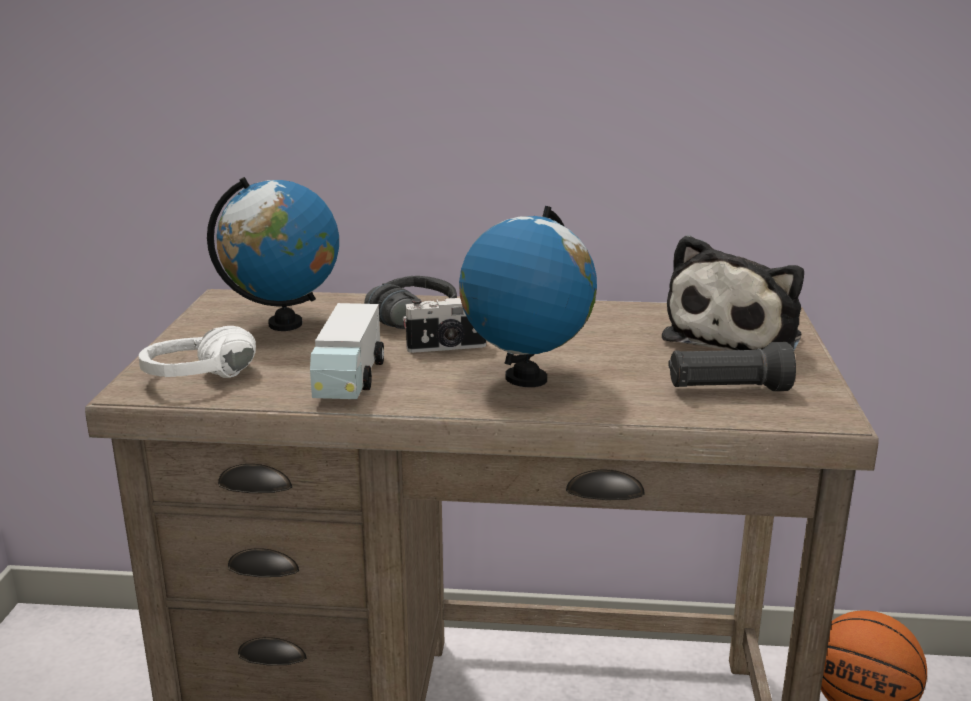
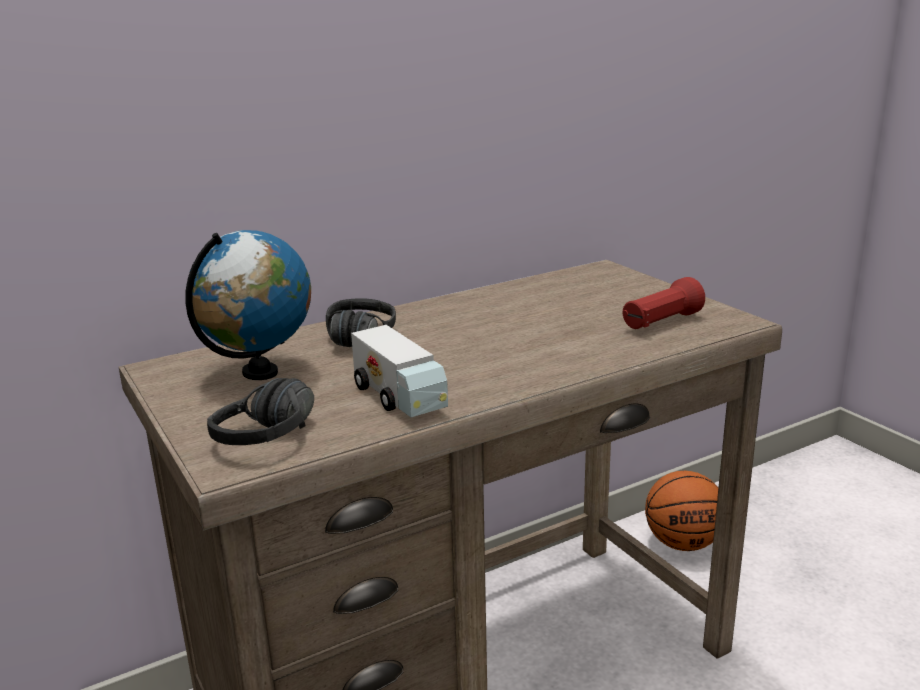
camera: 35 degrees left, 0 degrees up
white headphones [139,326,256,378] -> black headphones [207,378,314,445]
camera [402,298,486,353] -> none
globe [459,206,597,387] -> none
plush toy [662,235,804,351] -> none
black flashlight [668,342,796,391] -> red flashlight [622,277,705,329]

